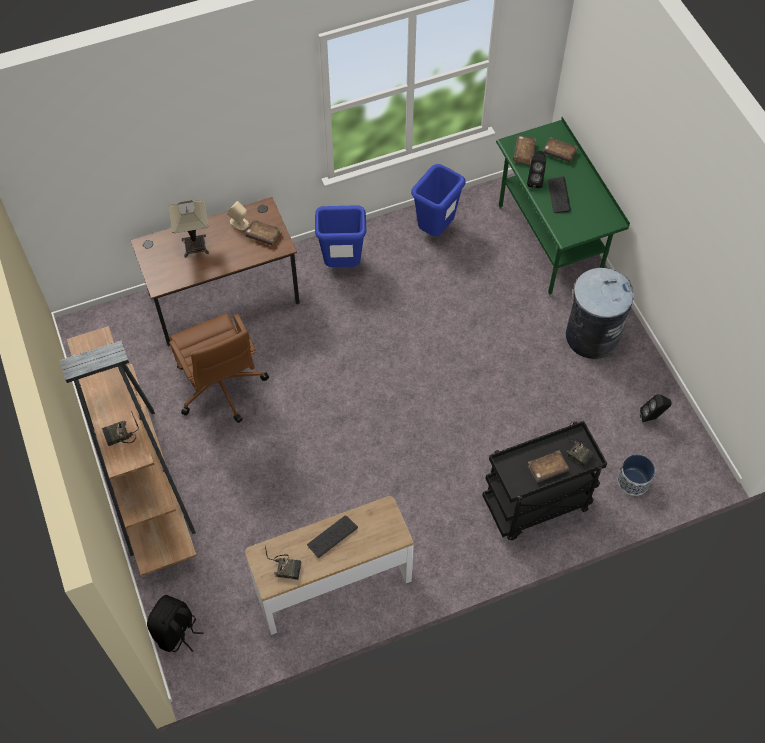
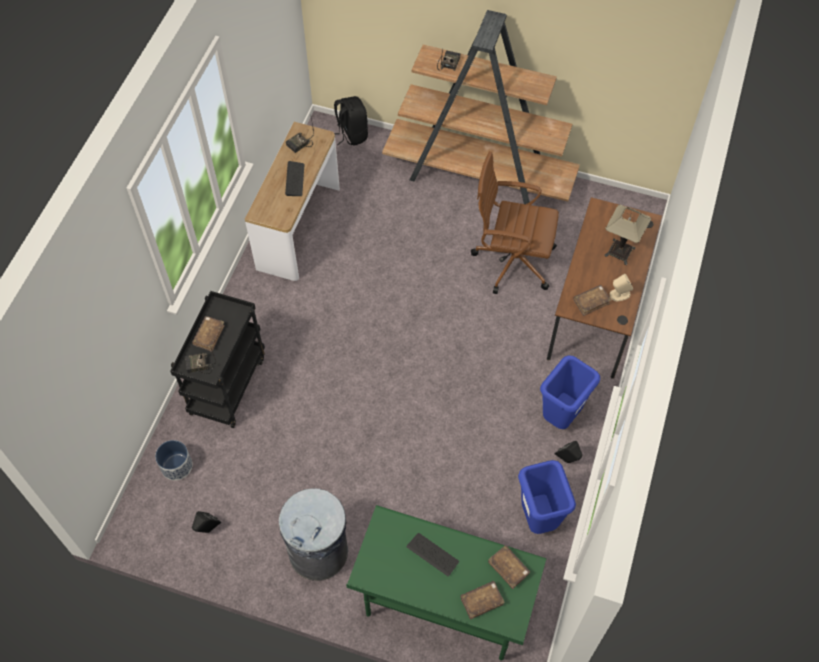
camera: 130 degrees right, 0 degrees up
black speaker [527,151,546,188] -> black speaker moved to [554,441,583,463]

